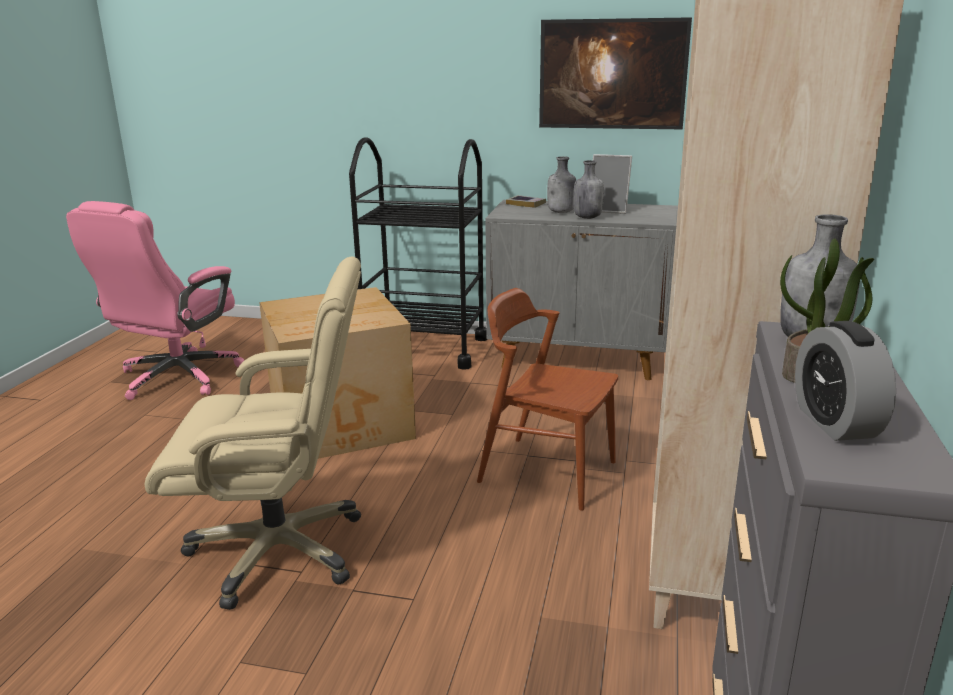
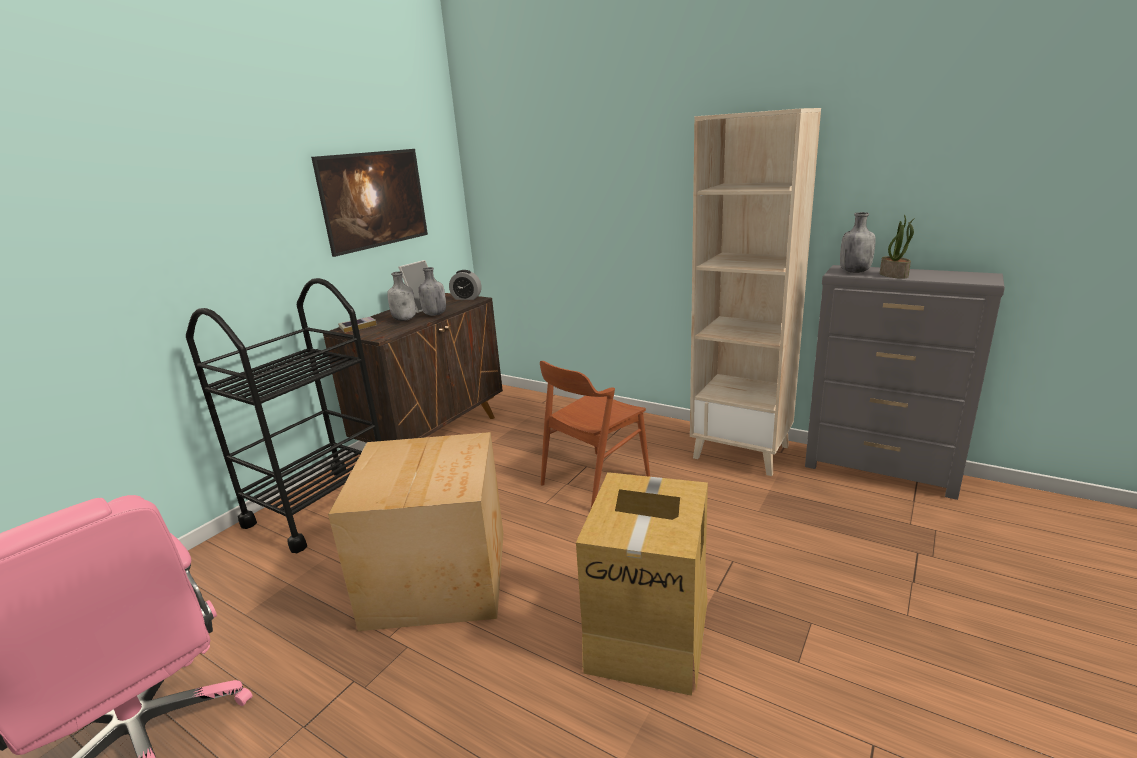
camera: 70 degrees left, 0 degrees up
beige office chair [144,256,361,610] -> cardboard box [576,472,708,696]
grey cabinet [485,200,678,380] -> brown cabinet [323,293,503,443]
alarm clock [795,321,896,441] -> alarm clock moved to [449,270,482,300]

